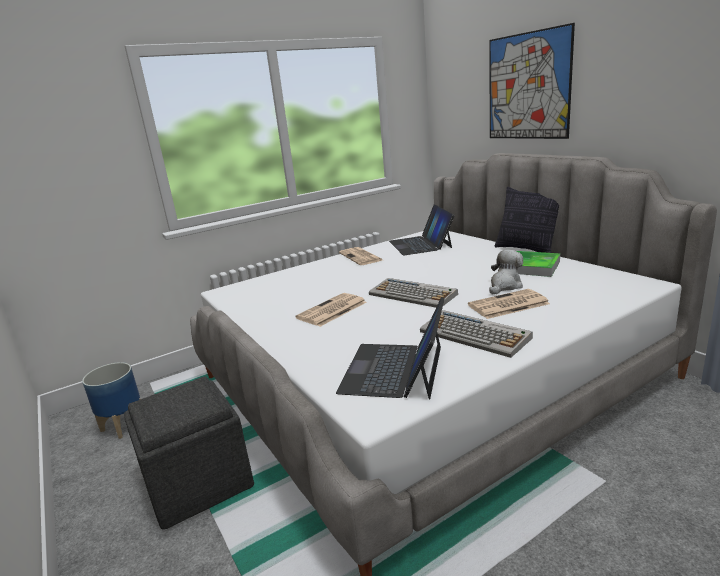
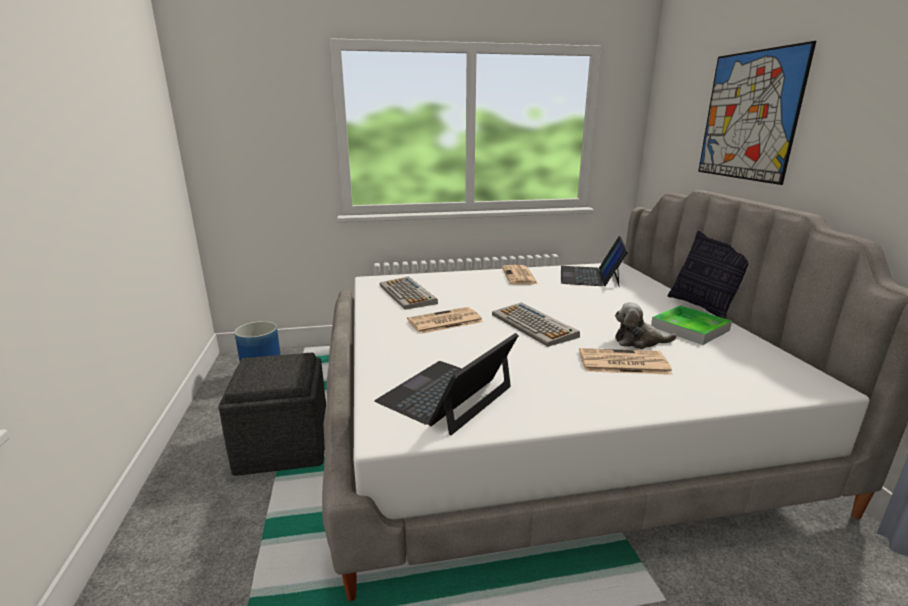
camera: 20 degrees right, 0 degrees up
keyboard [420,310,533,358] -> keyboard moved to [379,276,438,310]
plush toy [489,250,523,295] -> plush toy turned 150 degrees counterclockwise [615,302,677,349]

